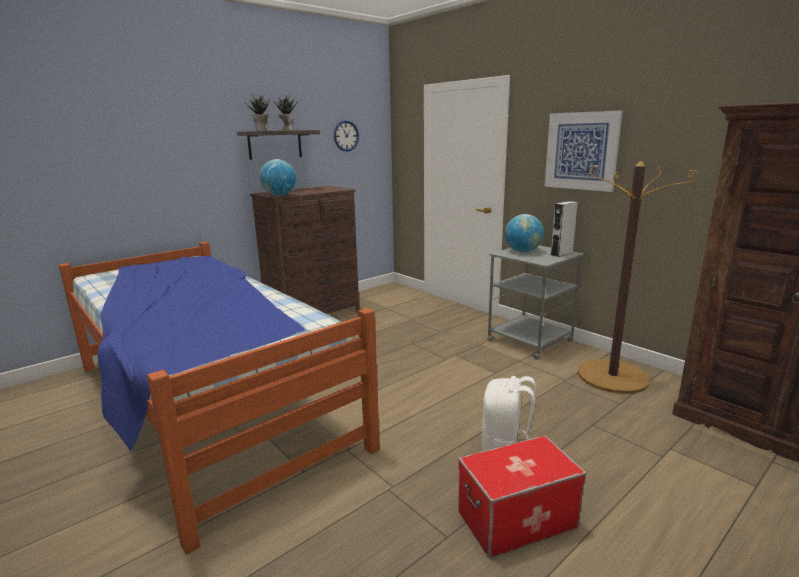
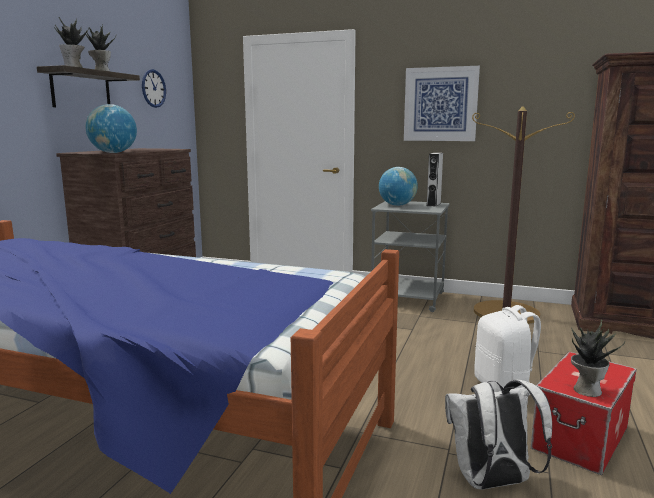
camera: 30 degrees left, 5 degrees down
none -> white backpack [445,379,552,490]
none -> potted plant [571,319,625,397]

